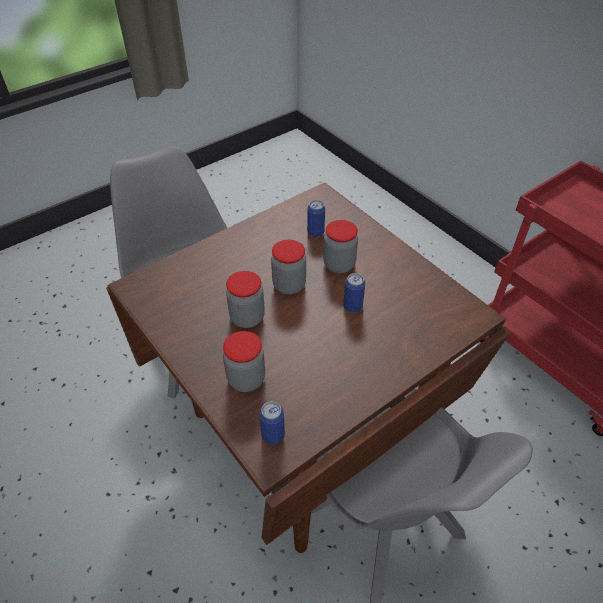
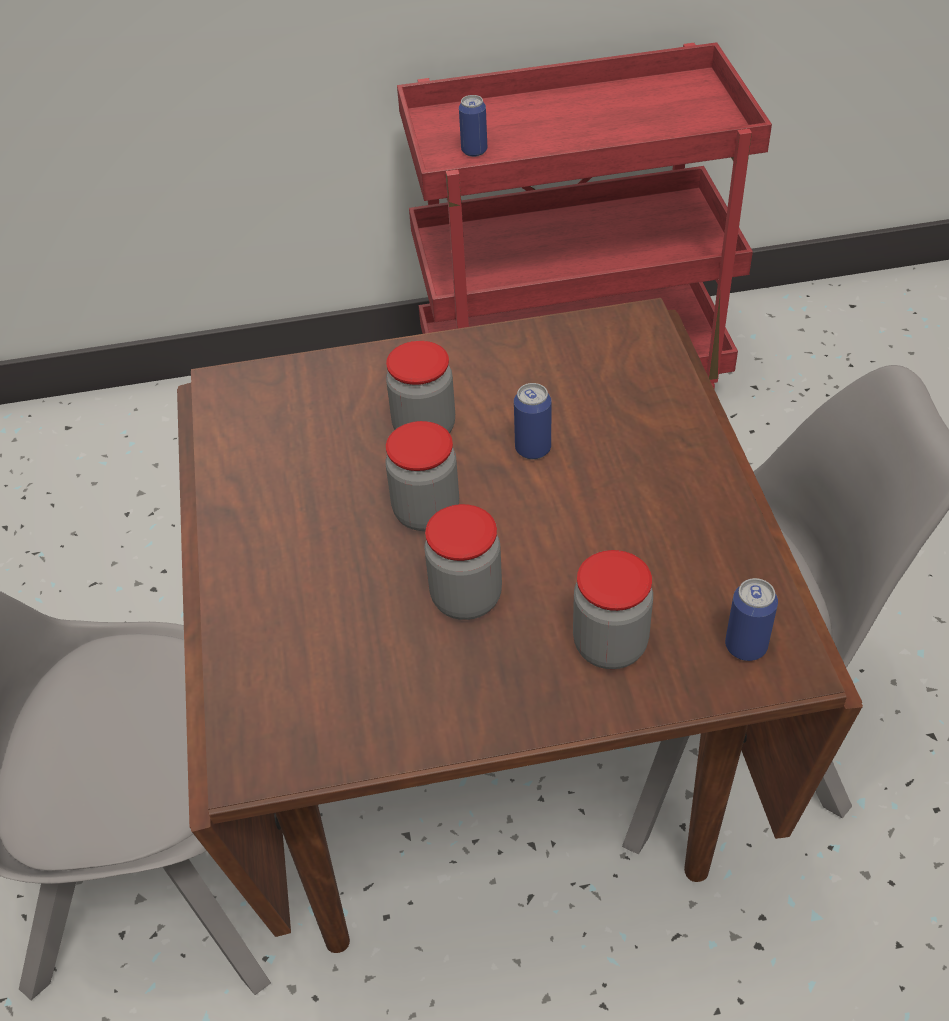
camera: 60 degrees left, 0 degrees up
can [307,200,325,237] -> can moved to [459,95,487,157]

